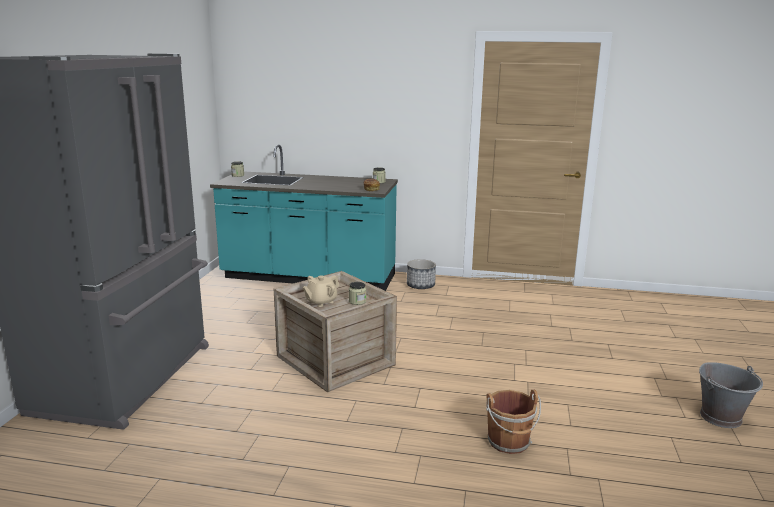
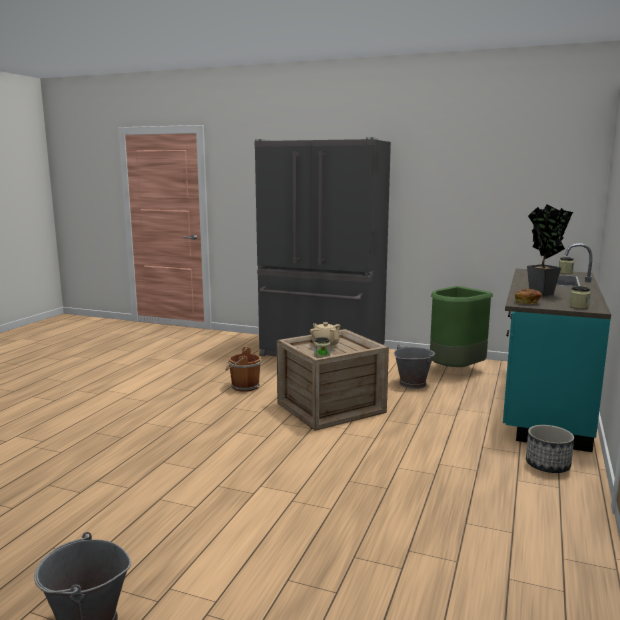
camera: 100 degrees right, 5 degrees down
brown bucket [486,390,541,454] -> brown bucket moved to [225,346,261,392]
none -> grey bucket [394,345,435,389]
none -> green trash can [430,286,493,367]
none -> potted plant [527,204,573,296]

